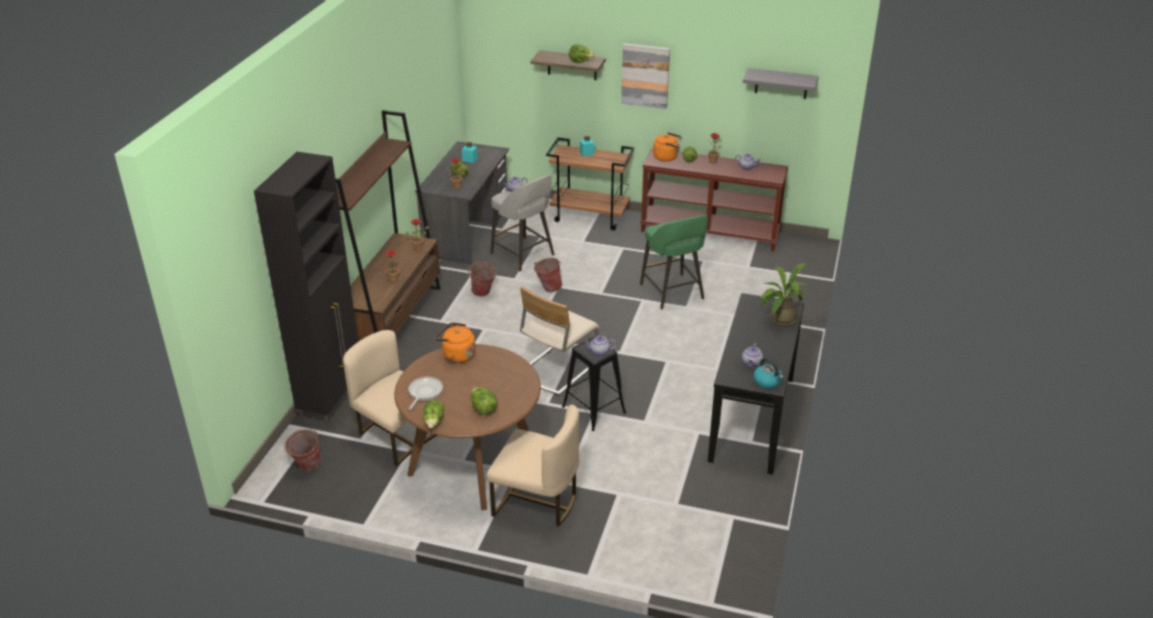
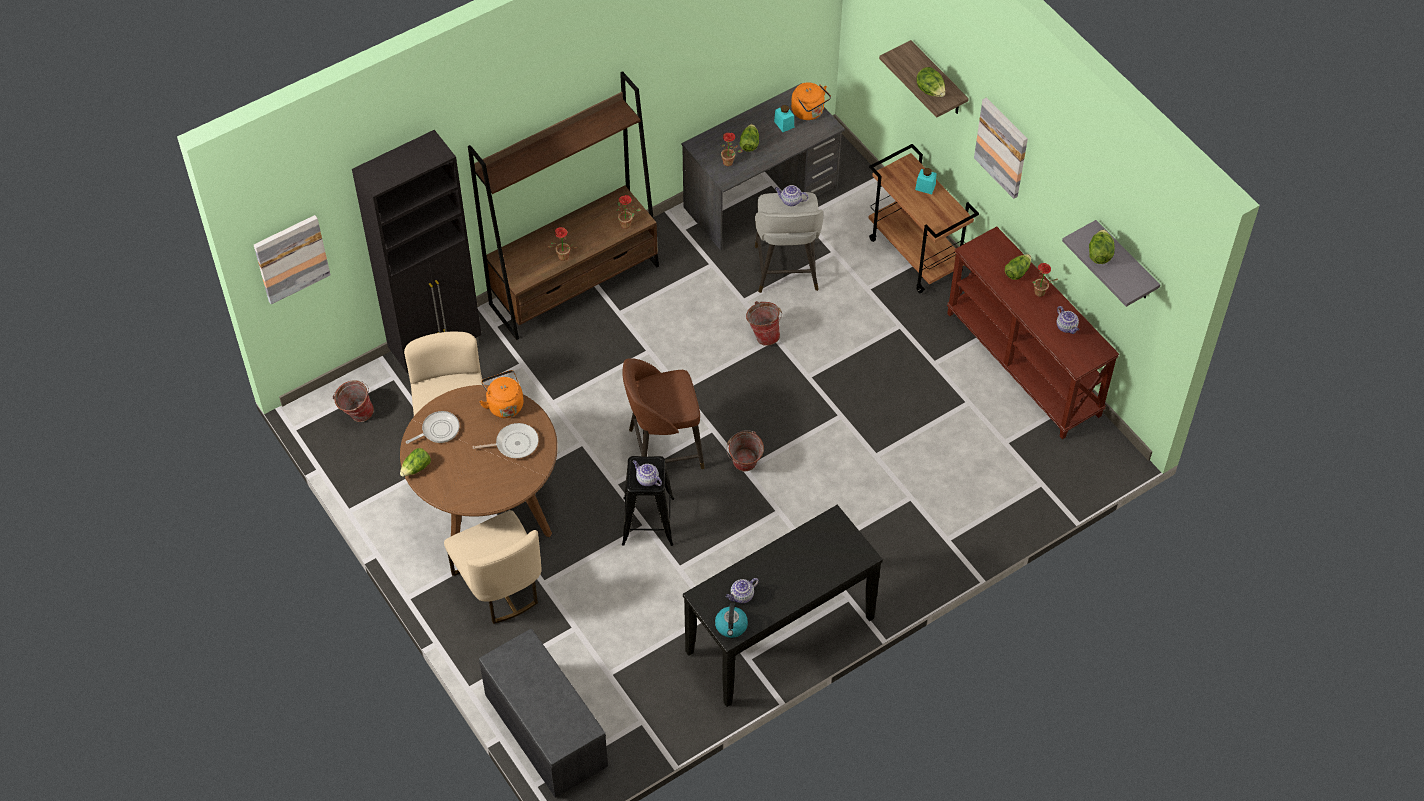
camera: 40 degrees right, 20 degrees up
bucket [468,260,497,296] -> bucket moved to [726,430,764,472]
lettuce [471,387,497,415] -> lettuce moved to [1089,229,1115,264]
beige chair [520,287,599,396] -> brown stool [622,358,705,469]
green stool [640,215,708,309] -> none
orange kettle [653,132,681,162] -> orange kettle moved to [791,82,831,120]
potted plant [760,263,808,326] -> none
none -> picture [254,215,330,304]
none -> frying pan [473,423,539,458]
none -> grey bench [479,629,608,798]

